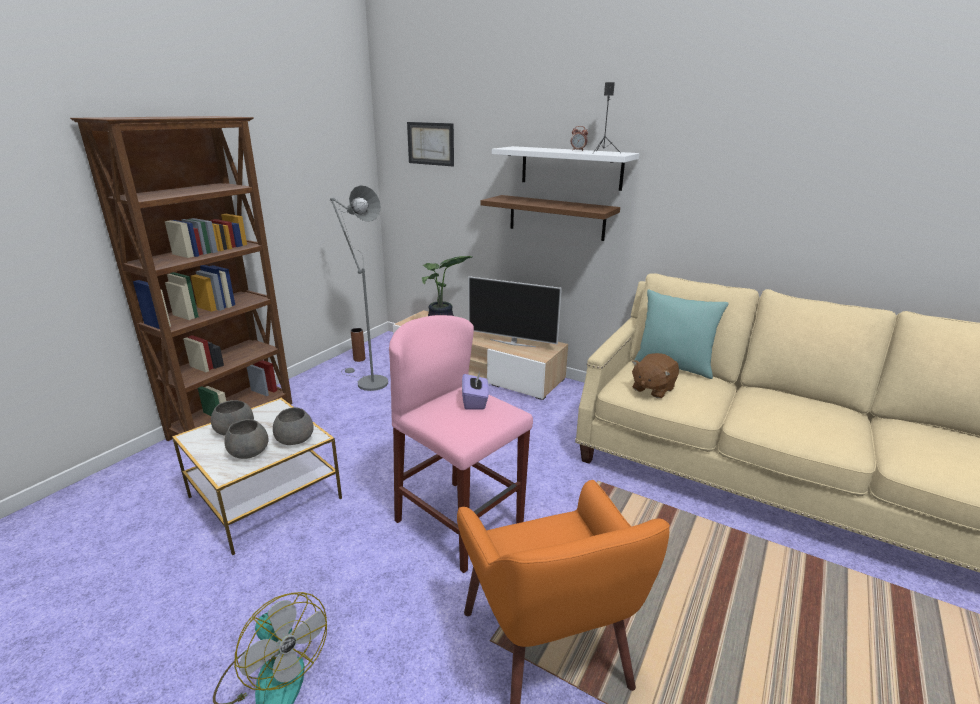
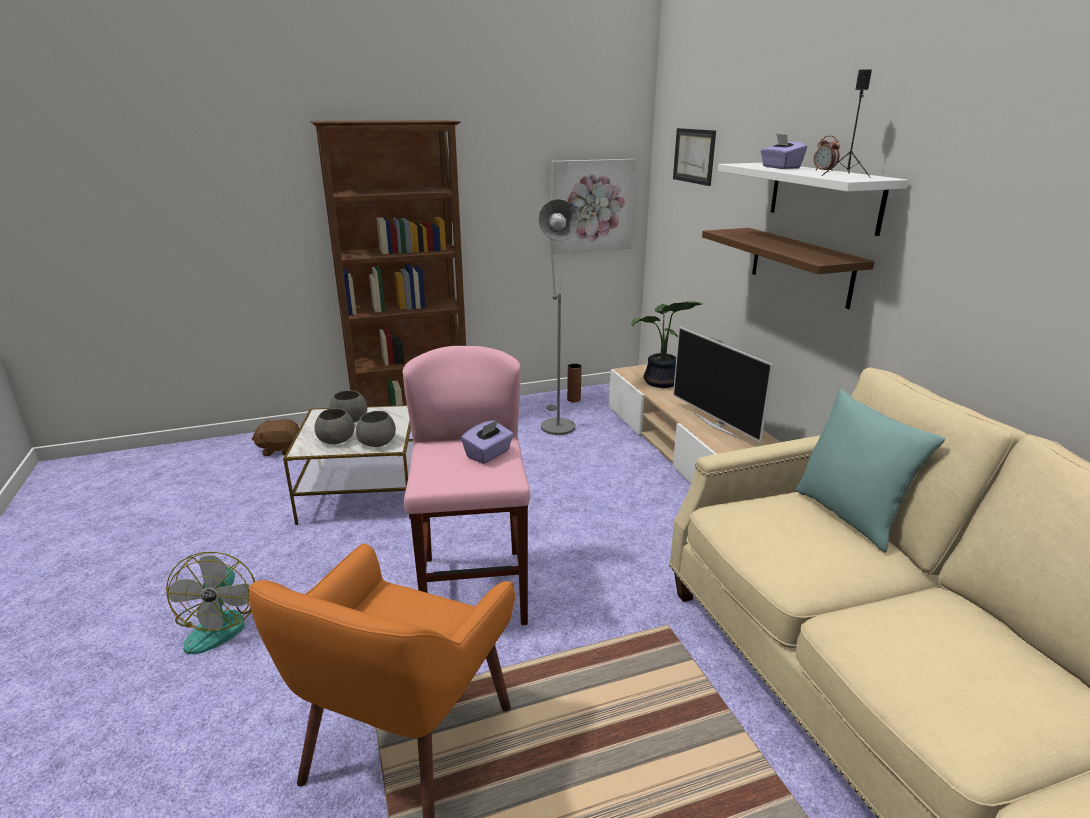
camera: 40 degrees right, 0 degrees up
brown plush toy [632,353,679,398] -> brown plush toy moved to [252,419,299,456]
none -> picture [551,159,636,254]
none -> purple tissue box [761,133,807,169]

